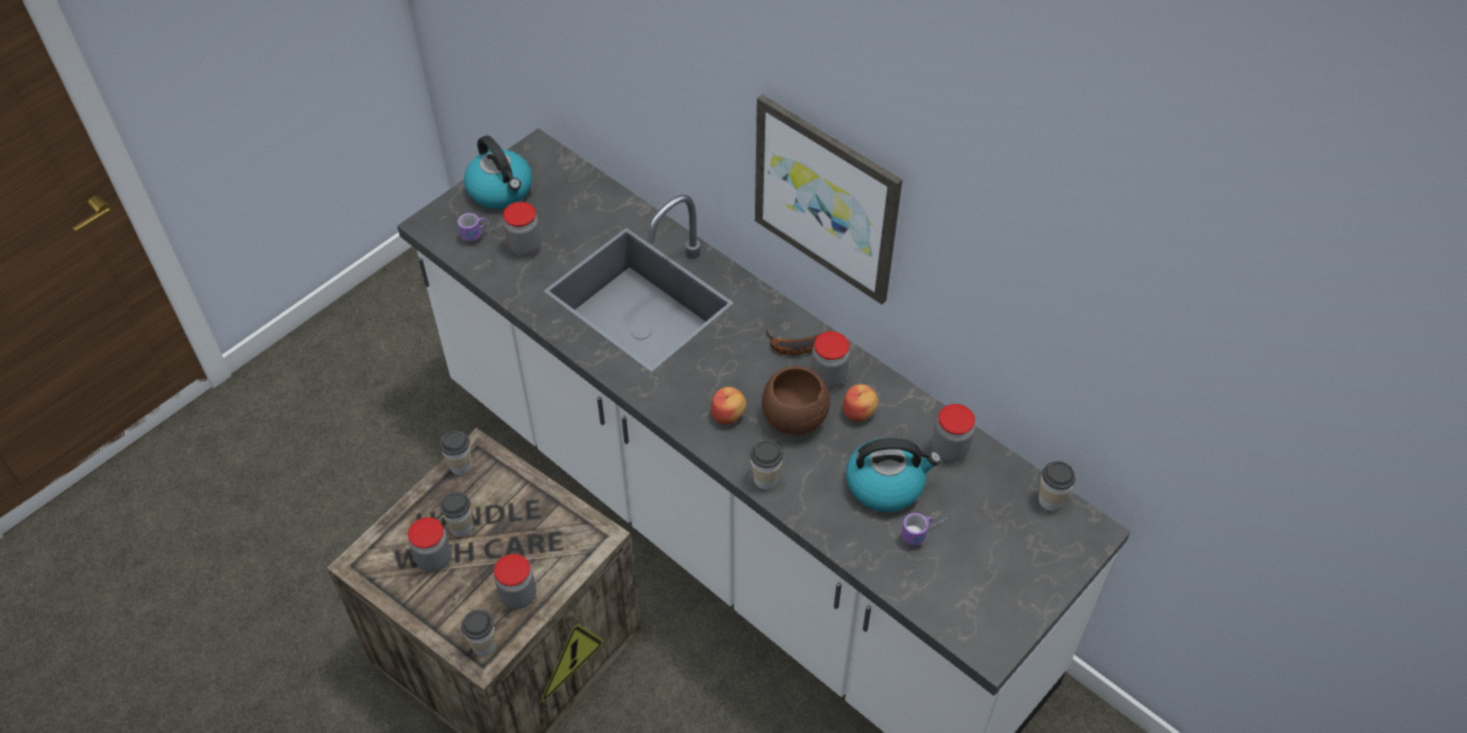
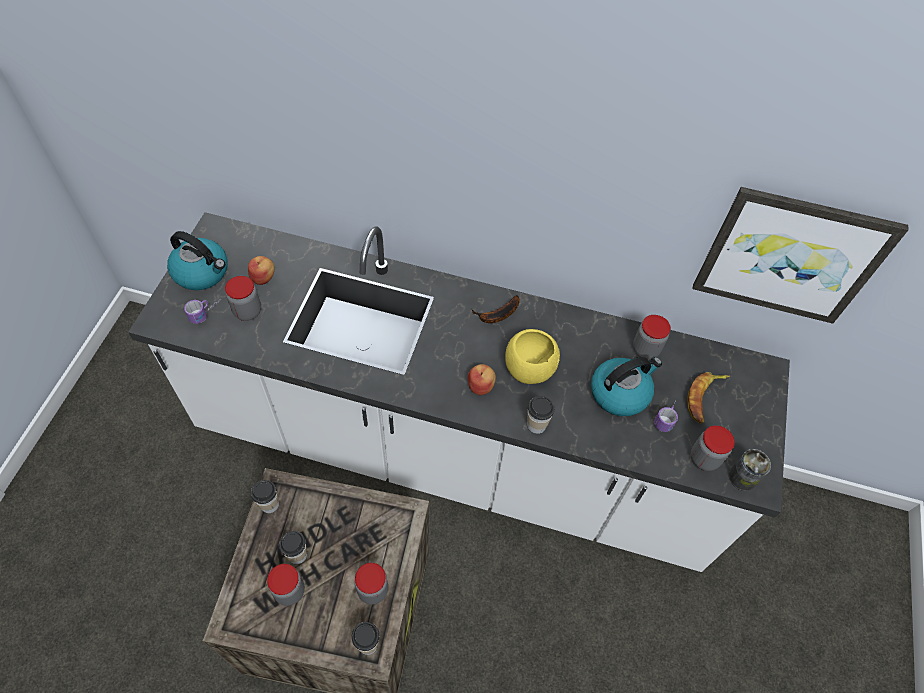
camera: 30 degrees left, 5 degrees up
picture [755,94,902,304] -> picture moved to [692,187,909,324]
brown bowl [762,366,830,435] -> yellow bowl [505,329,560,384]
jar [811,331,850,388] -> jar moved to [691,425,735,471]
apple [843,384,878,421] -> apple moved to [248,256,275,285]
cup [1039,461,1075,511] -> none
none -> banana [687,372,730,424]
none -> can [728,449,771,491]

